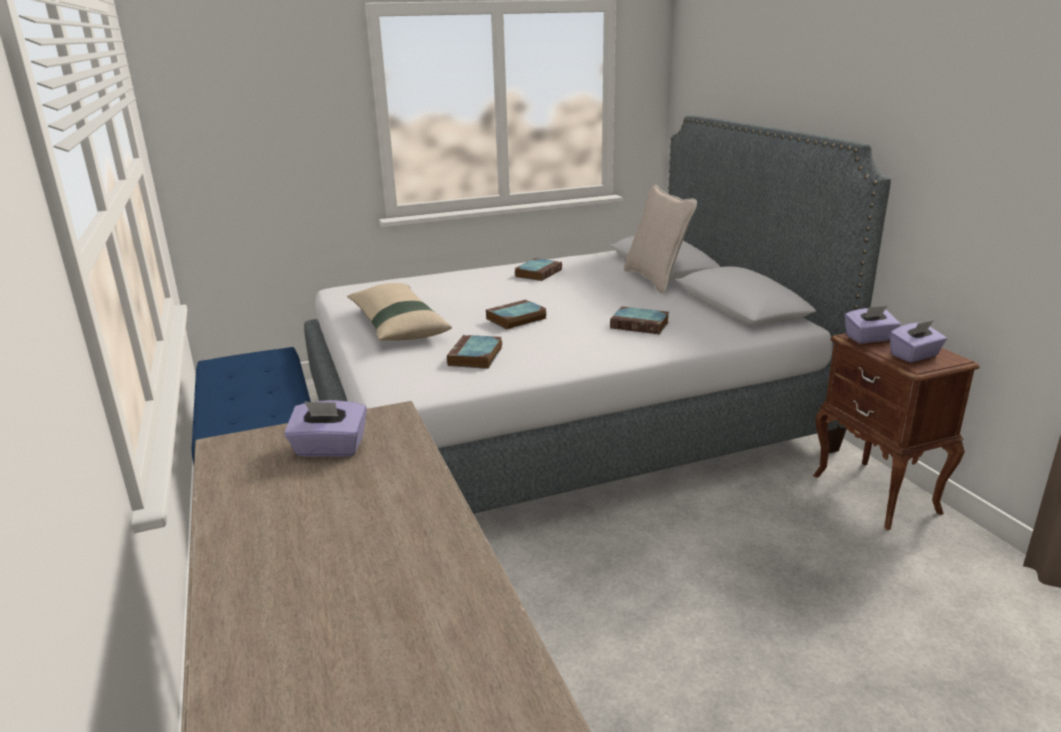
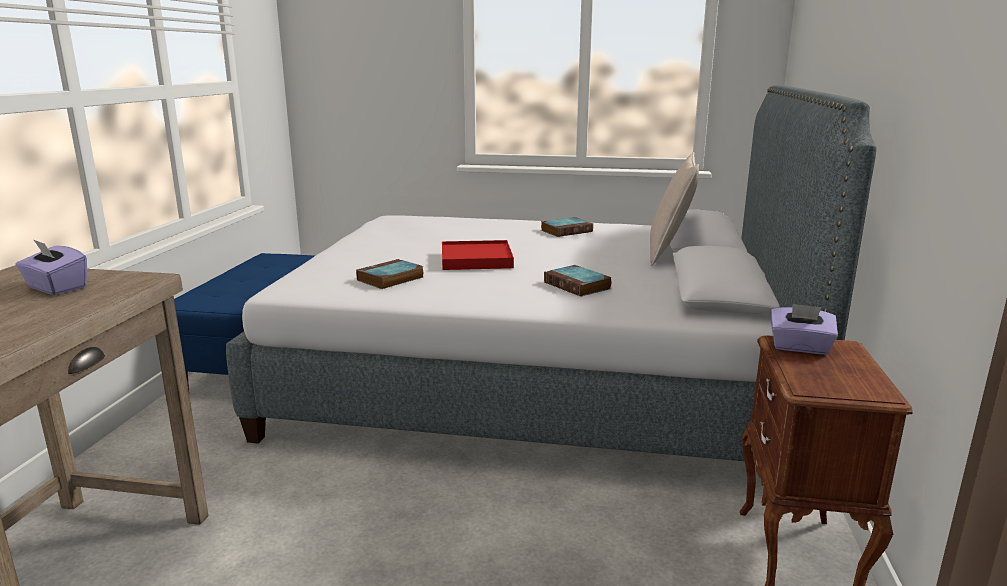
camera: 30 degrees right, 5 degrees down
beige pillow [347,283,452,341] -> none
book [486,300,547,329] -> red tray [442,240,514,270]
purple tissue box [890,320,947,362] -> none

